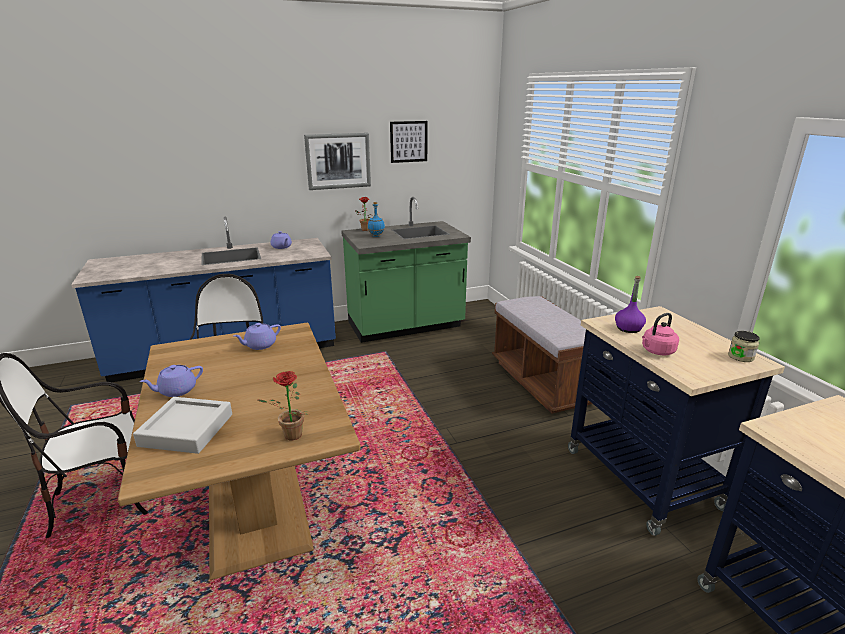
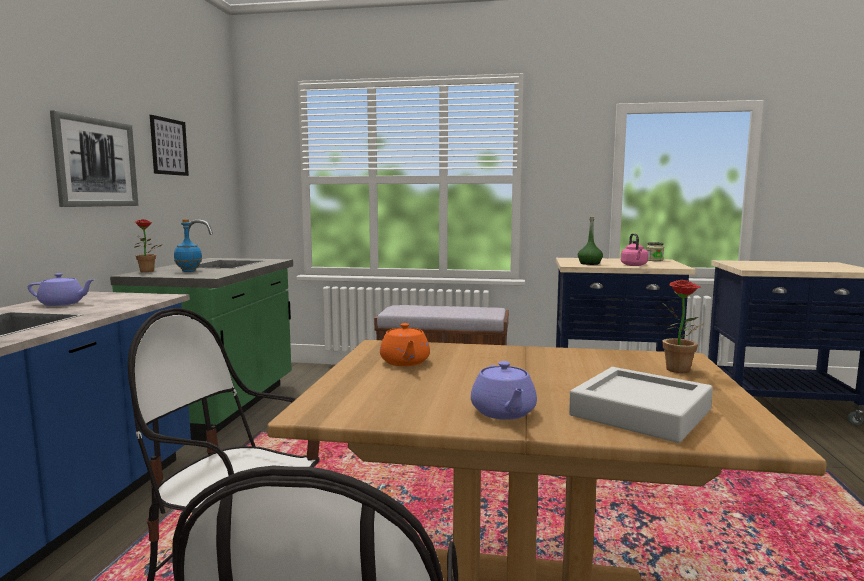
camera: 60 degrees left, 15 degrees down
purple teapot [234,323,281,350] -> orange teapot [380,323,430,366]
purple bottle [615,276,646,333] -> green bottle [578,217,603,265]

